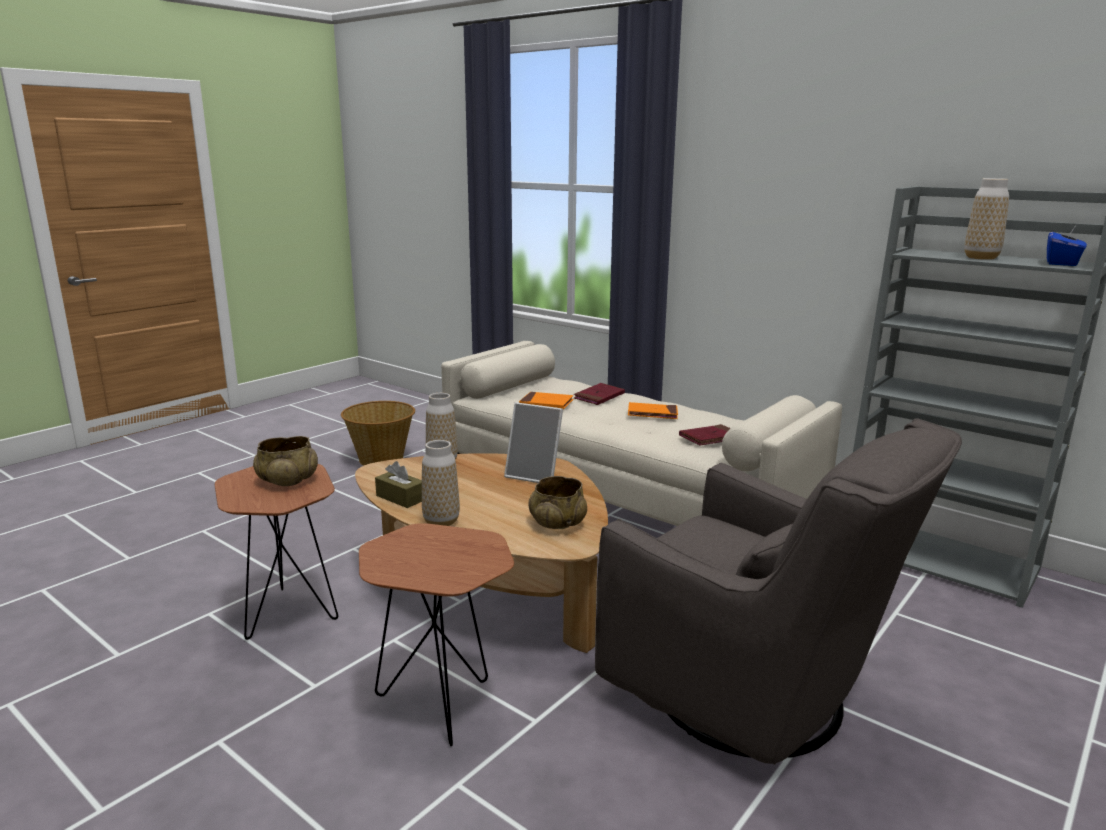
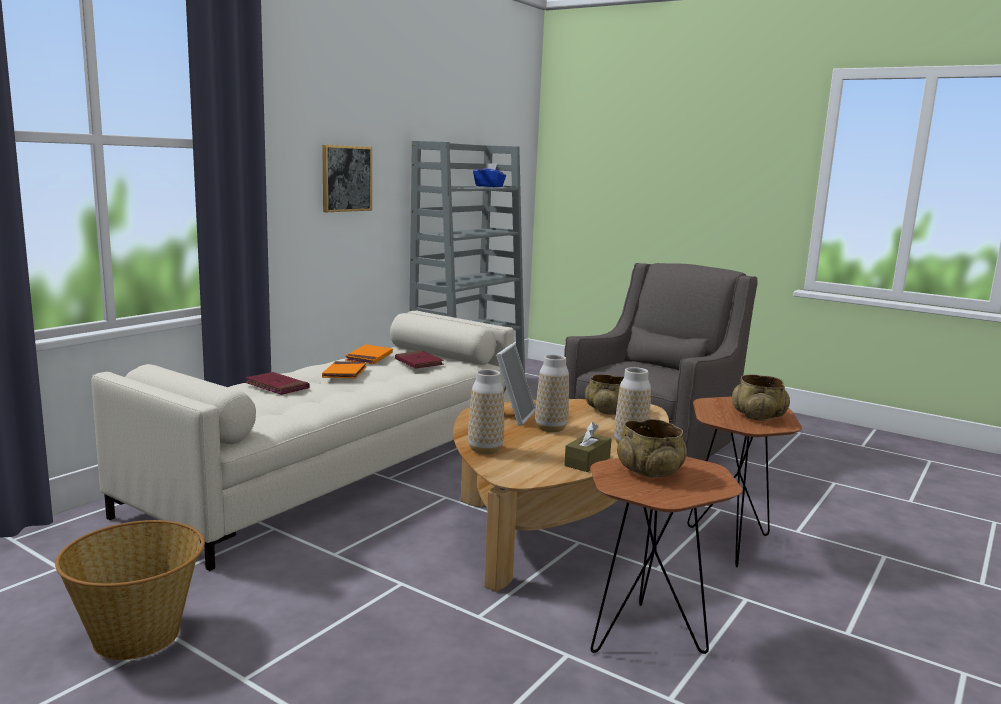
camera: 95 degrees left, 5 degrees down
orange book [519,392,574,409] -> orange book moved to [345,344,393,364]
vase [964,178,1009,260] -> vase moved to [535,354,569,432]
none -> picture [322,145,372,212]
none -> beige bowl [732,374,790,421]

